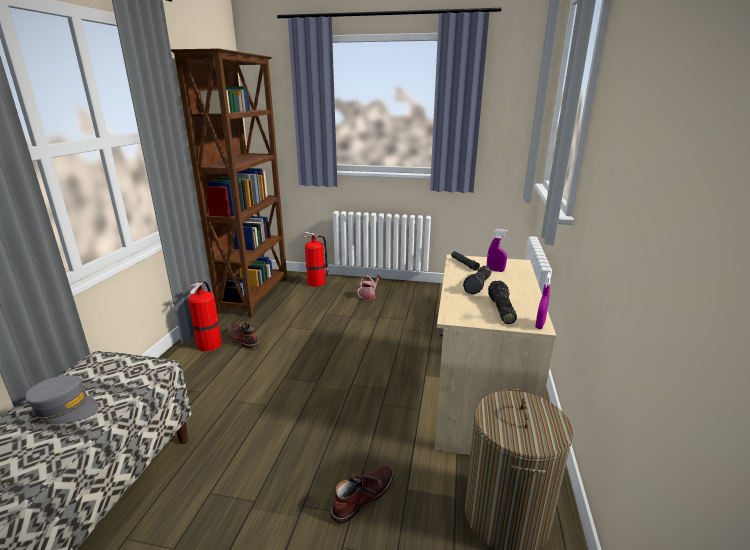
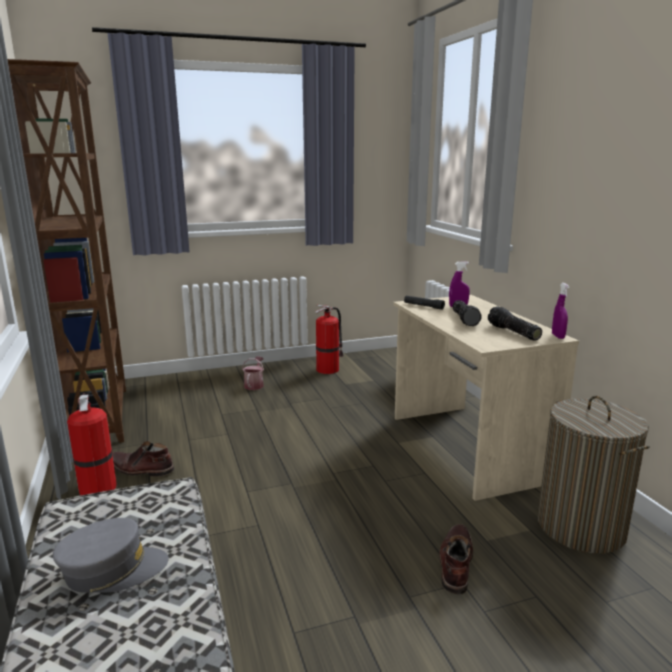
camera: 30 degrees left, 5 degrees down
fire extinguisher [303,231,329,287] -> fire extinguisher moved to [315,305,344,374]

